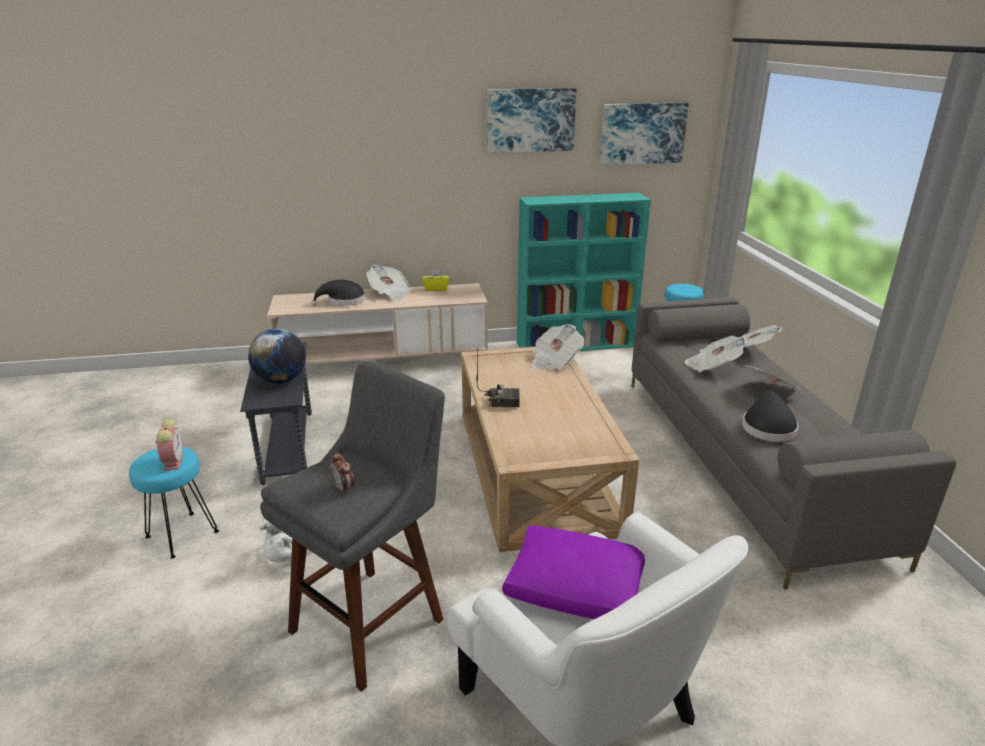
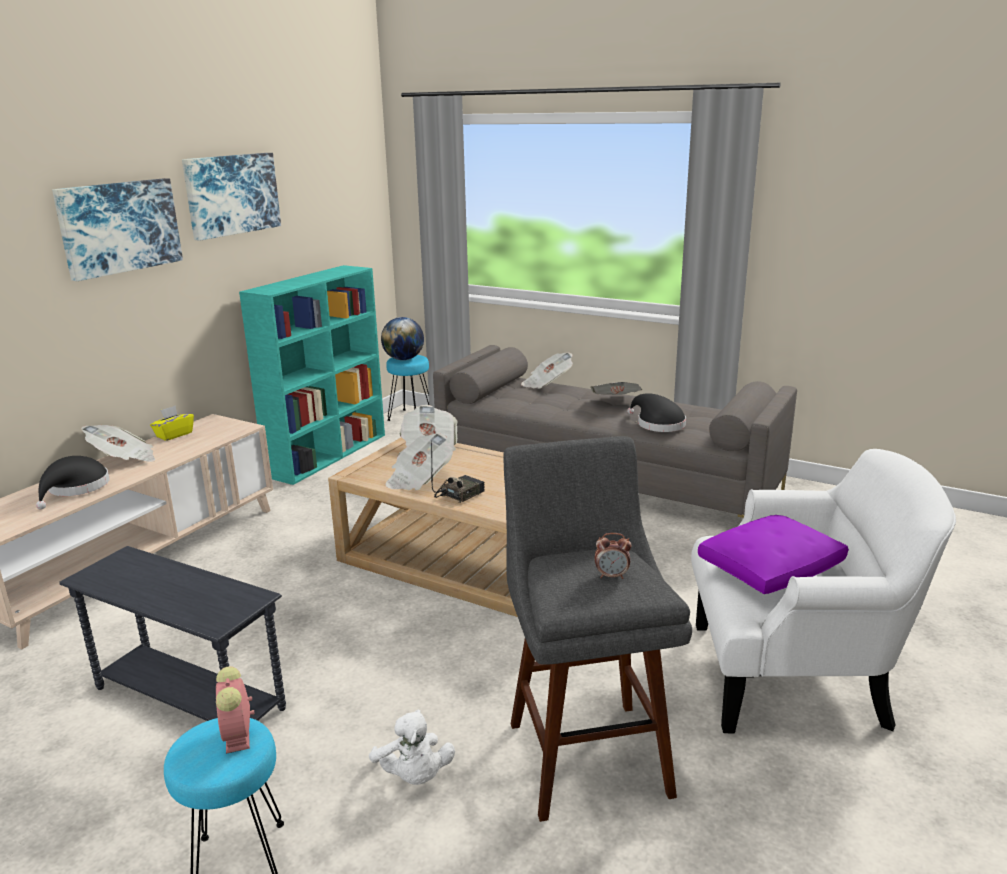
camera: 50 degrees left, 5 degrees down
alarm clock [155,419,184,471] -> alarm clock turned 135 degrees counterclockwise [216,666,255,754]
globe [248,329,306,384] -> globe moved to [381,317,424,360]
picture [600,103,689,165] -> picture moved to [52,178,183,281]
newspaper [684,336,748,372] -> newspaper moved to [385,433,453,490]

